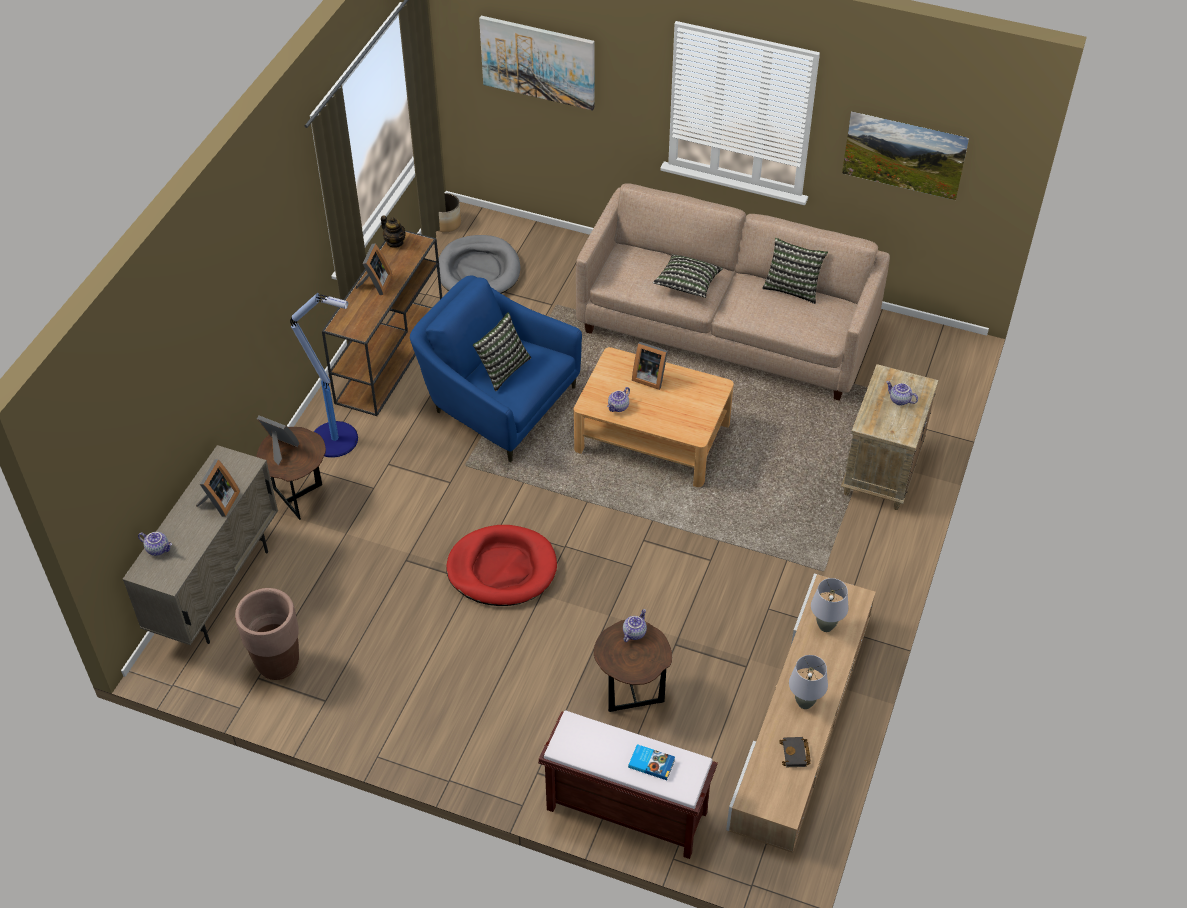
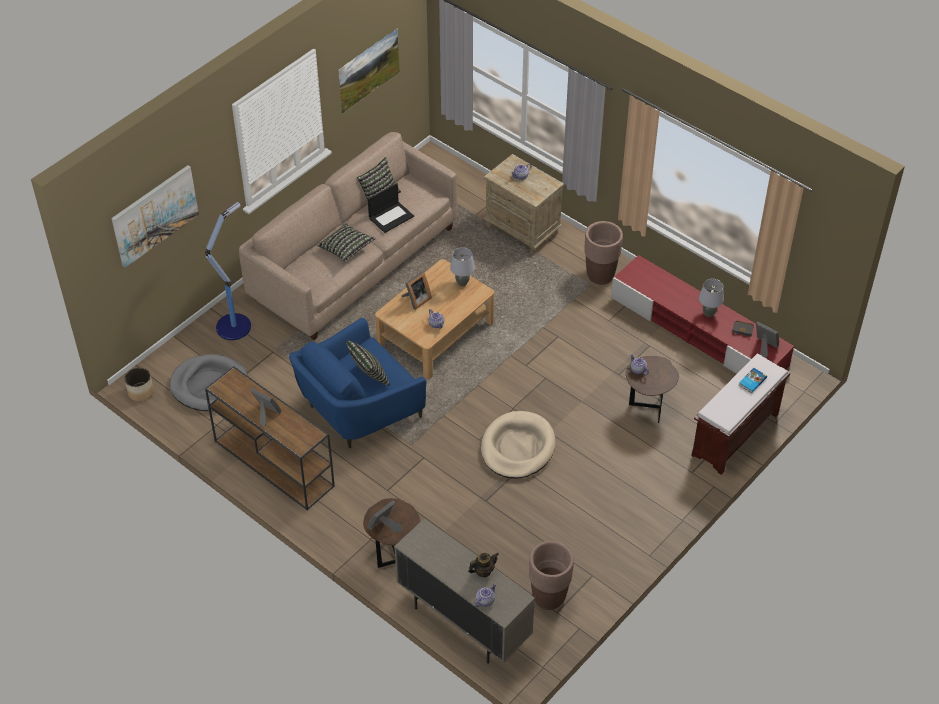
camera: 70 degrees left, 0 degrees up
picture frame [196,459,240,517] -> picture frame moved to [756,322,779,358]
floor lamp [290,293,358,458] -> floor lamp moved to [205,202,251,340]
teapot [381,215,406,248] -> teapot moved to [468,553,499,577]
red dog bed [446,525,557,606] -> beige dog bed [481,411,556,479]
beige tv stand [726,573,876,853] -> red tv stand [611,255,794,374]
grey table lamp [811,578,848,632] -> grey table lamp moved to [450,247,475,286]
none -> laptop [368,183,414,233]
none -> brown planter [584,221,623,284]

